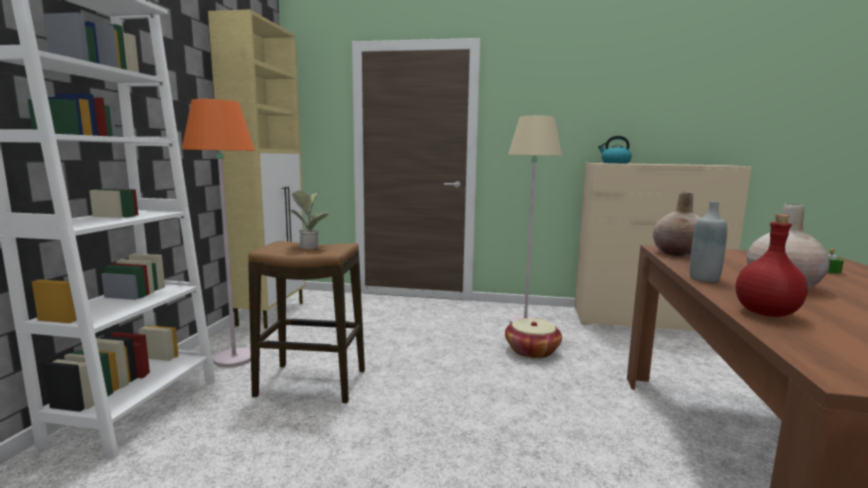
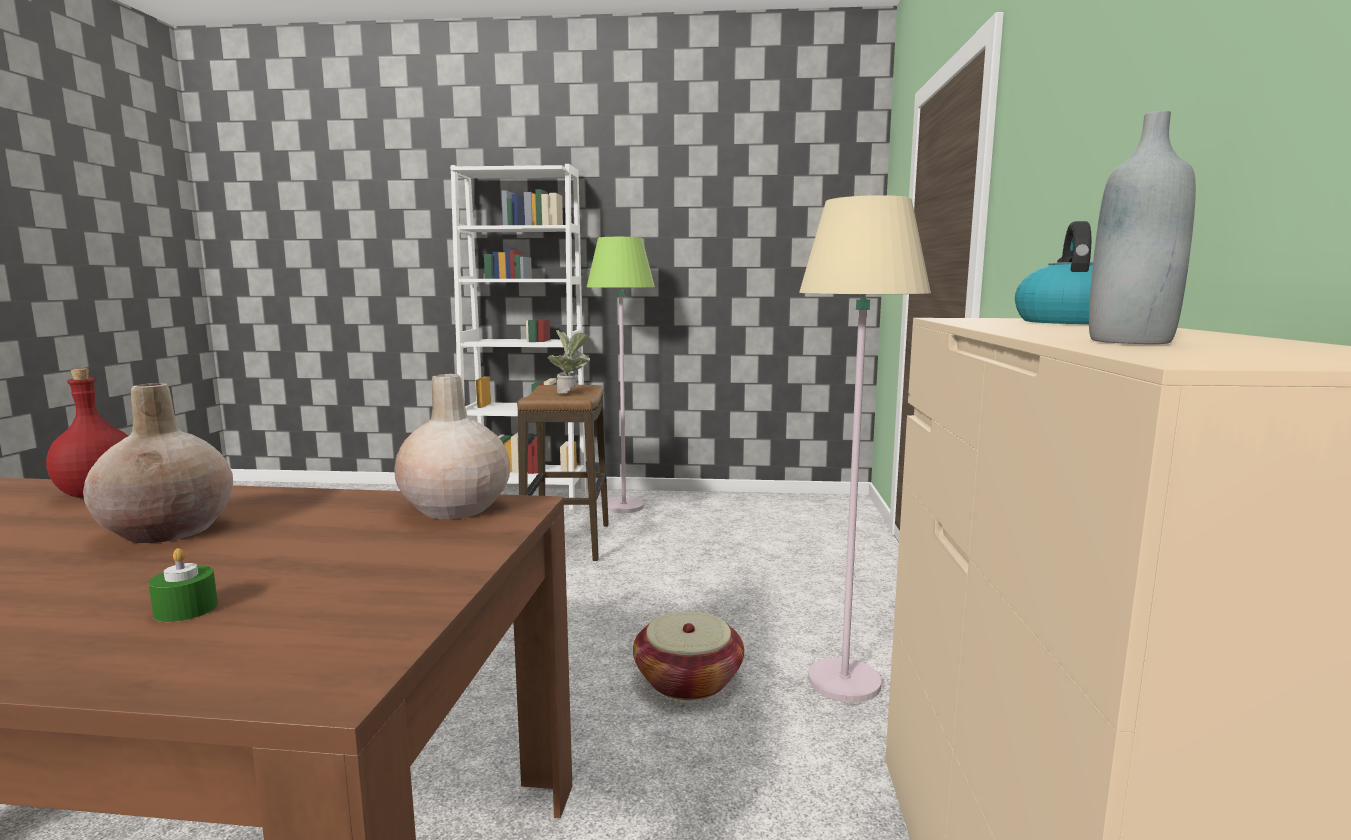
camera: 85 degrees right, 0 degrees up
orange floor lamp [182,99,255,367] -> green floor lamp [587,237,655,513]
beige cabinet [208,9,306,329] -> none
grey bottle [690,201,727,283] -> grey bottle moved to [1089,111,1196,344]

